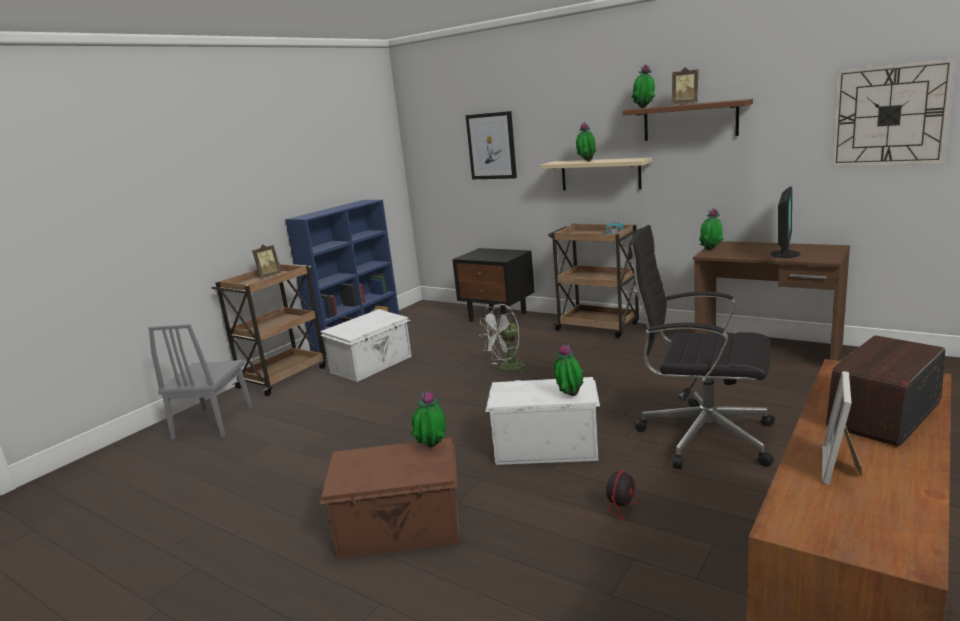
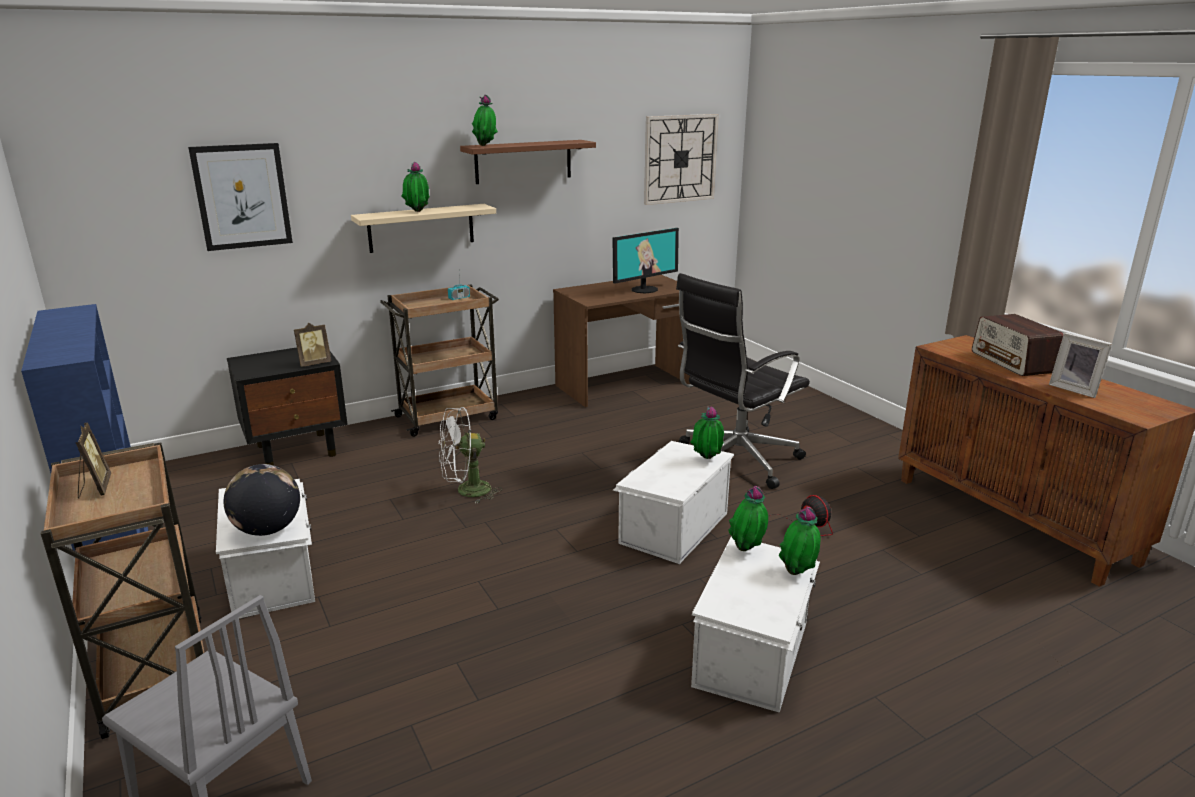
camera: 65 degrees left, 5 degrees up
brown storage box [319,437,460,559] -> white storage box [691,536,820,713]
white fan [479,304,533,373] -> white fan turned 75 degrees clockwise [439,407,503,504]
picture frame [672,67,698,105] -> picture frame moved to [294,323,331,367]
potted plant [699,208,724,250] -> potted plant moved to [779,507,821,575]
monitor [771,187,800,258] -> monitor turned 90 degrees clockwise [612,228,679,293]
none -> globe [224,464,300,536]

